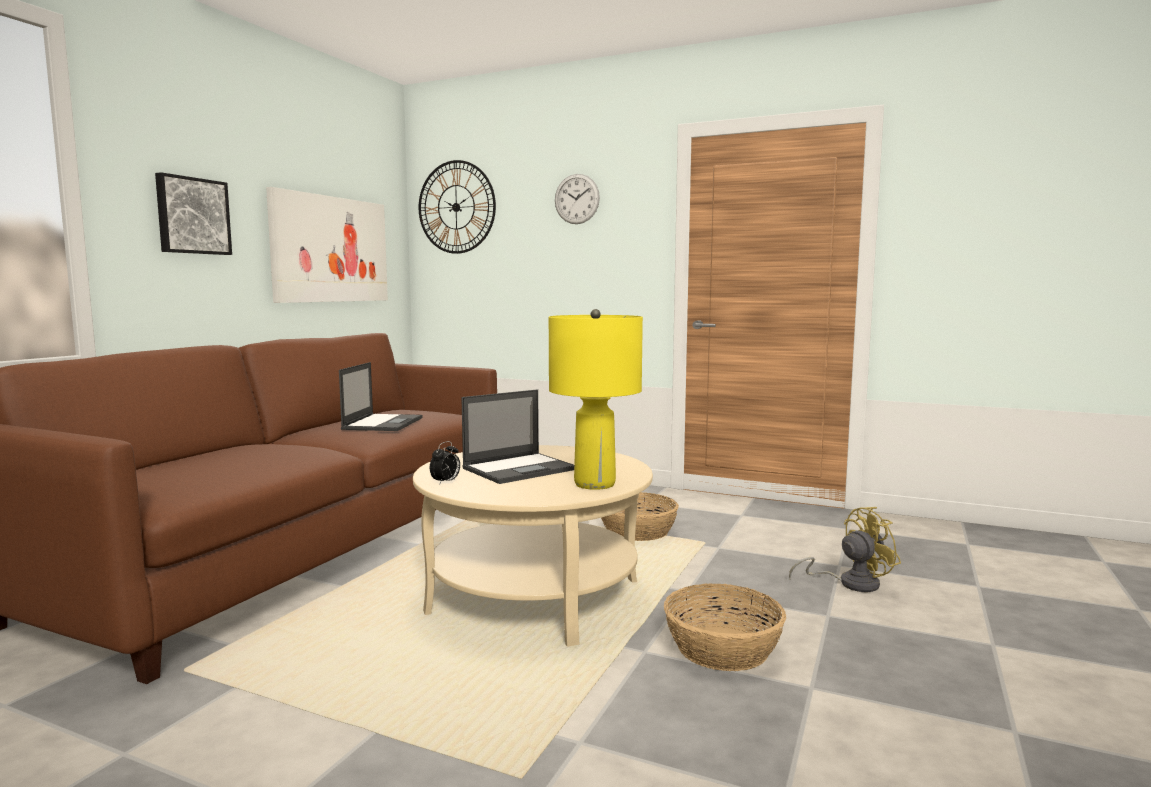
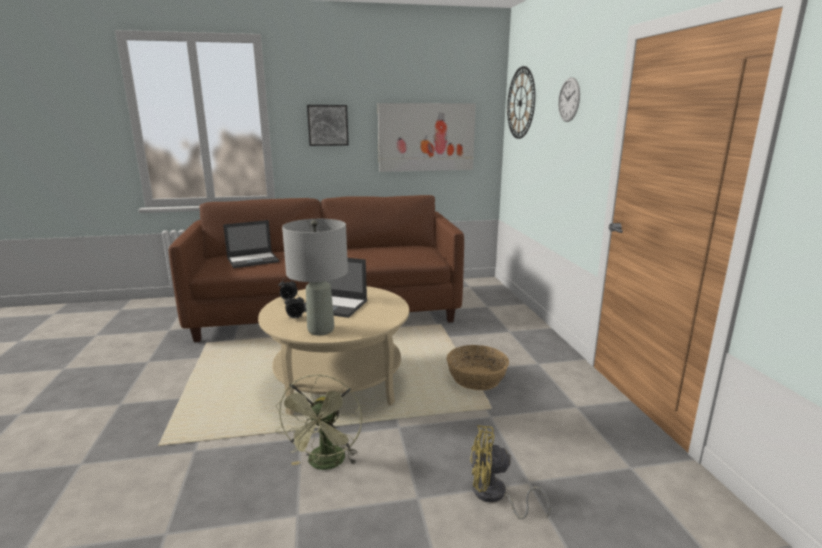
camera: 55 degrees right, 10 degrees up
laptop [339,362,423,431] -> laptop moved to [223,220,279,268]
yellow table lamp [549,309,643,490] -> grey table lamp [282,219,348,335]
basket [664,583,786,671] -> green fan [276,374,362,470]
yellow fan [789,507,901,592] -> yellow fan turned 150 degrees clockwise [470,425,550,519]
none -> alarm clock [284,295,305,319]

